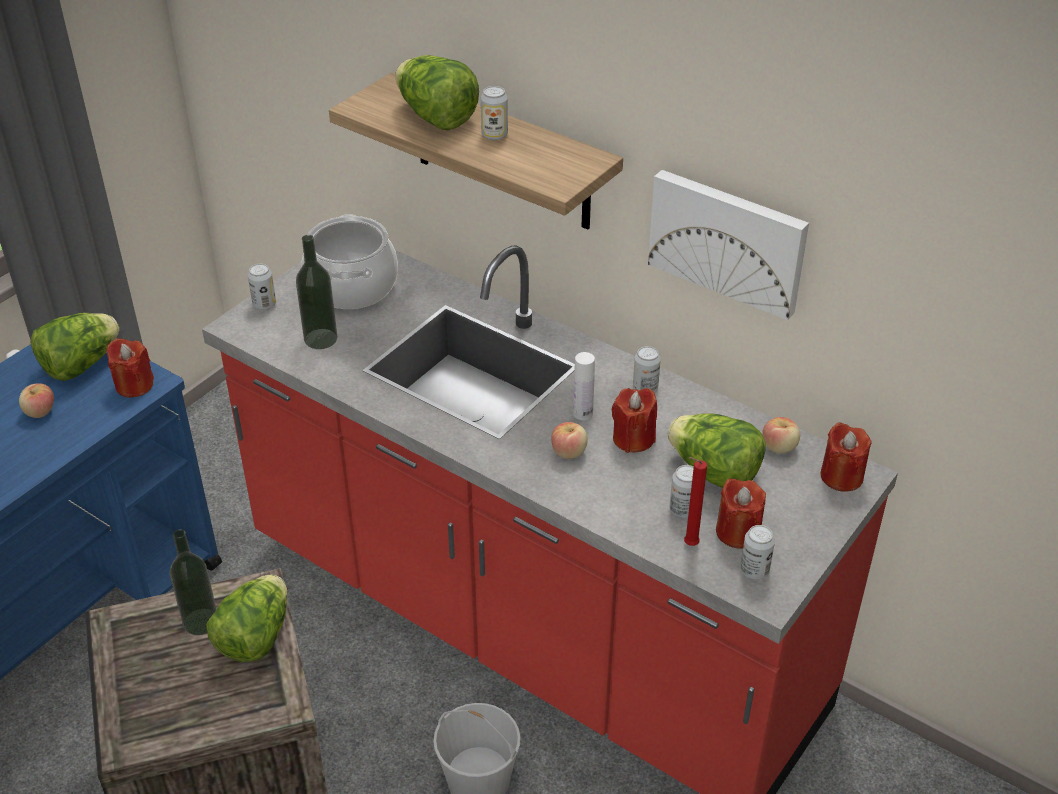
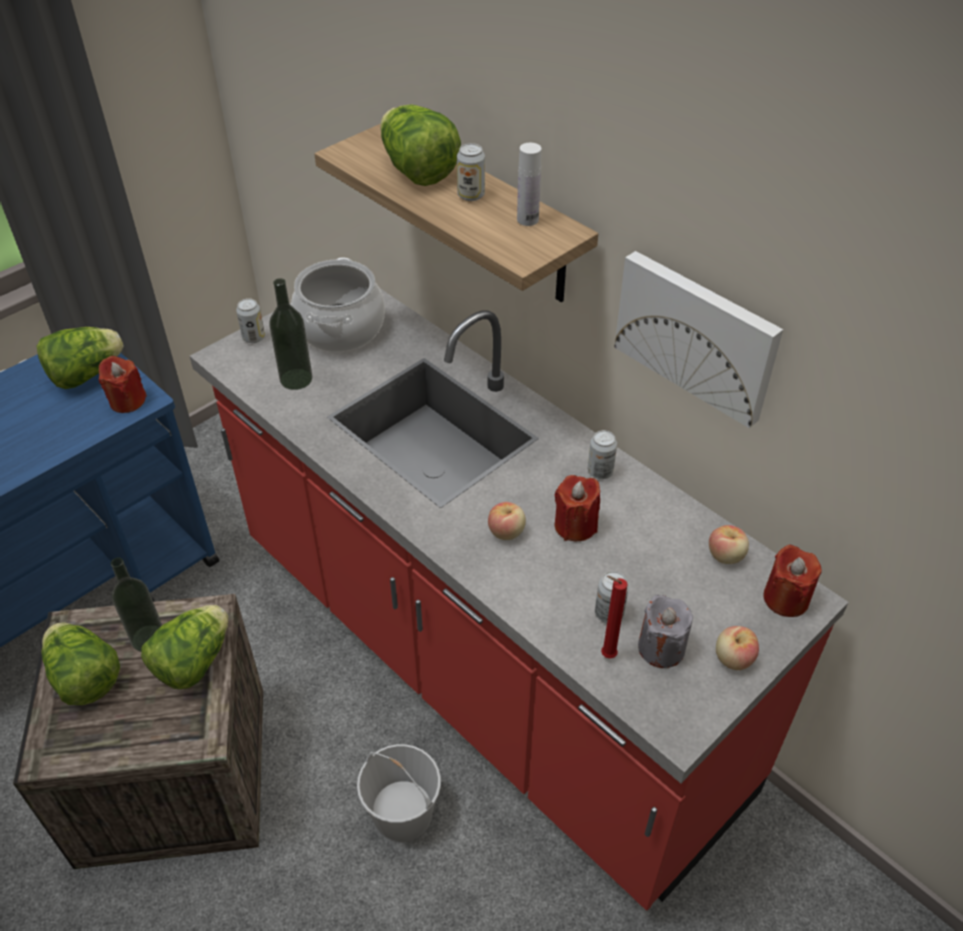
camera: 10 degrees right, 5 degrees up
apple [19,383,54,418] -> apple moved to [716,626,759,670]
white bottle [573,352,595,420] -> white bottle moved to [517,143,542,226]
lettuce [667,413,766,488] -> lettuce moved to [41,622,120,705]
red candle [716,478,766,549] -> grey candle [638,595,693,668]
can [740,525,775,580] -> none

